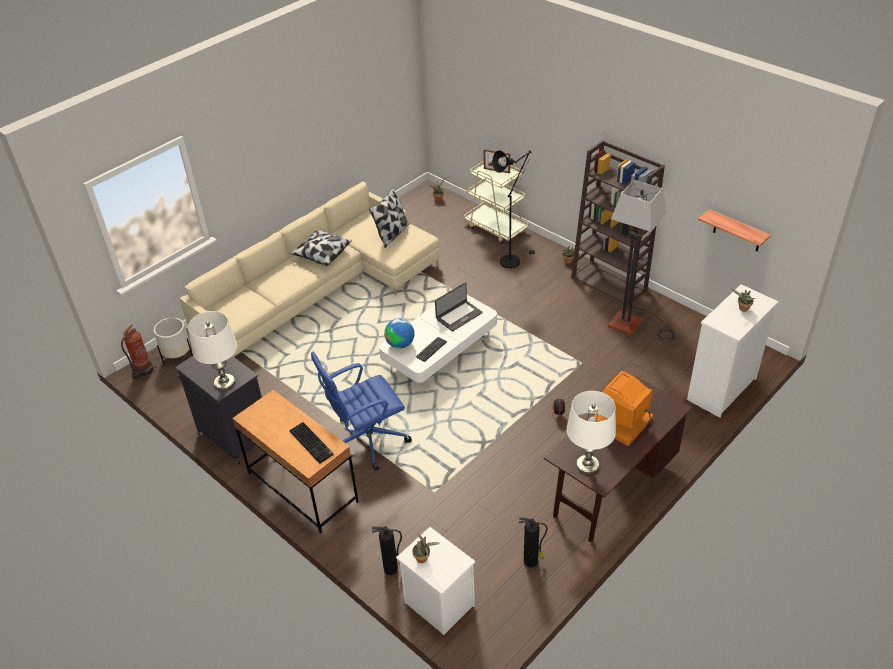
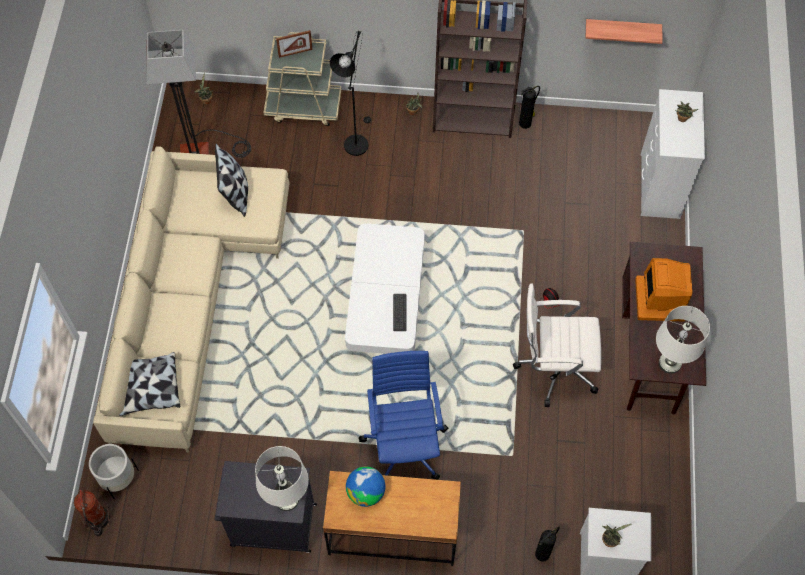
camera: 40 degrees left, 20 degrees up
keyboard [289,422,334,464] -> none
pillow [290,231,352,266] -> pillow moved to [119,352,180,416]
blue office chair [311,351,412,470] -> blue office chair turned 150 degrees clockwise [359,351,448,480]
globe [384,318,415,349] -> globe moved to [346,466,385,507]
laptop [435,282,483,332] -> none
fire extinguisher [519,517,547,567] -> fire extinguisher moved to [519,86,540,129]
floor lamp [608,180,675,341] -> floor lamp moved to [146,30,251,158]
none -> white office chair [513,284,601,407]

